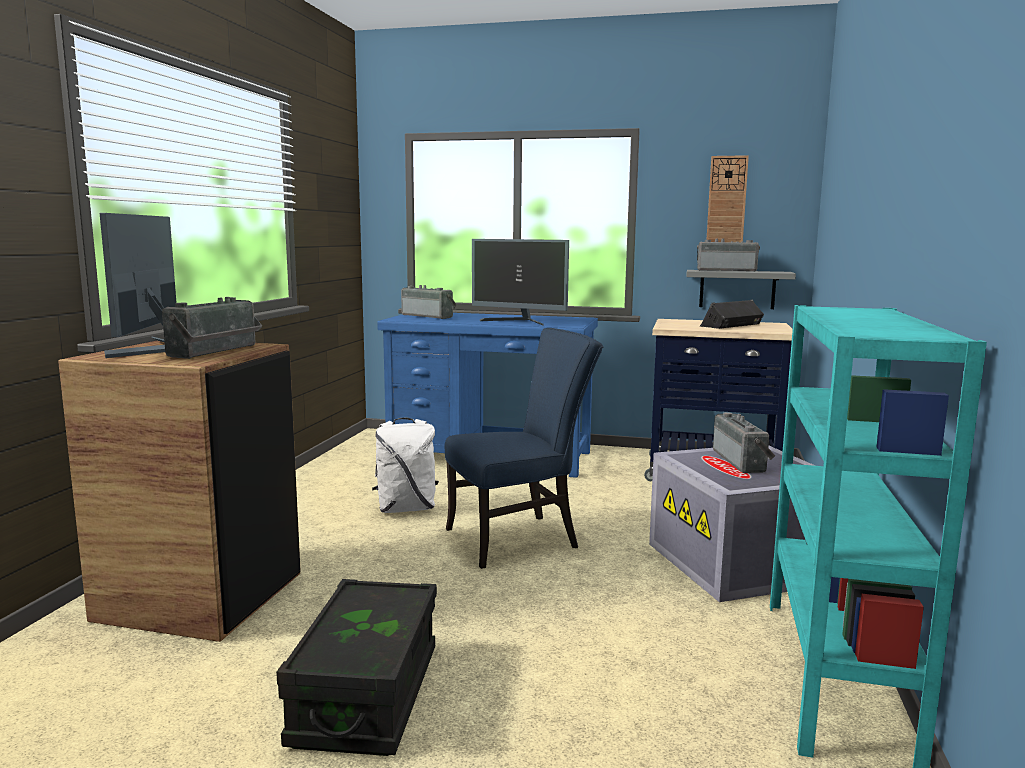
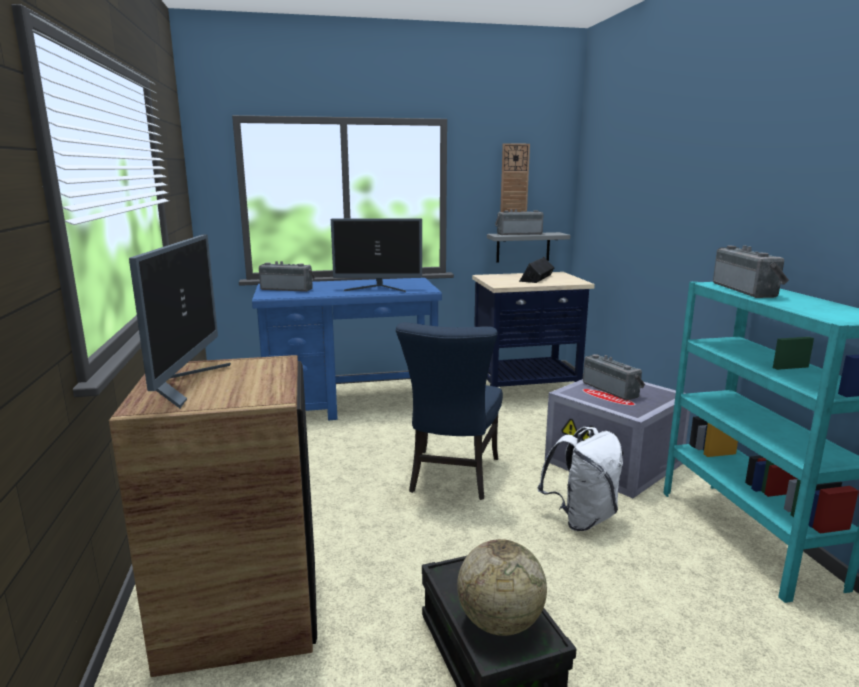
camera: 25 degrees left, 5 degrees up
monitor [100,213,176,358] -> monitor turned 150 degrees counterclockwise [129,235,231,408]
radio [162,297,262,359] -> radio moved to [713,245,789,298]
white backpack [372,418,439,513] -> white backpack moved to [537,427,623,531]
blue chair [445,328,603,569] -> blue chair turned 150 degrees clockwise [396,322,503,500]
none -> globe [457,539,547,636]

